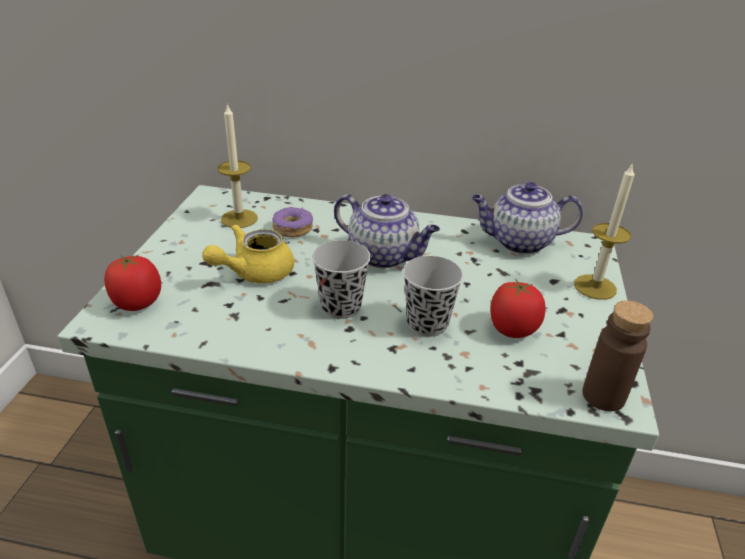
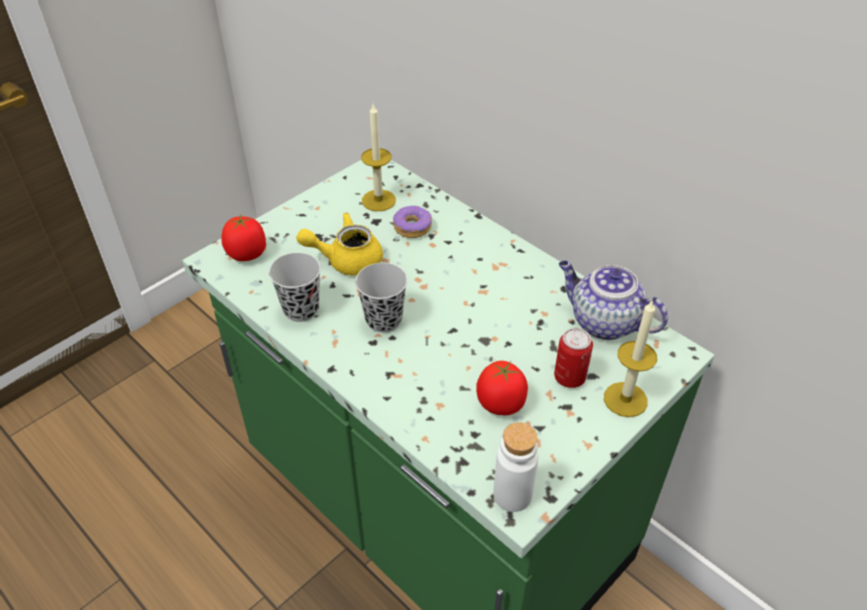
camera: 35 degrees right, 10 degrees up
teapot [334,194,440,269] -> none
black cup [403,256,463,337] -> black cup moved to [269,253,321,322]
brown bottle [582,300,653,411] -> white bottle [493,422,538,512]
none -> can [554,328,593,388]

